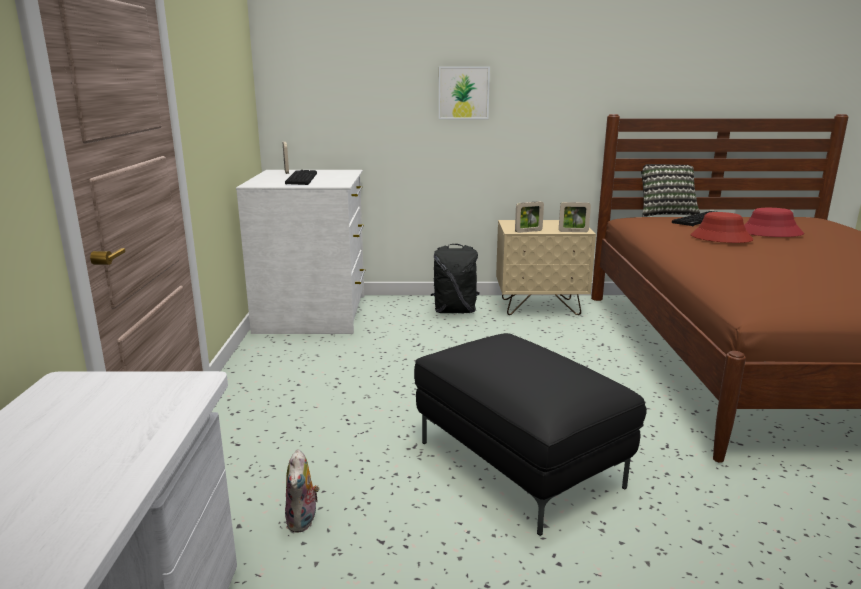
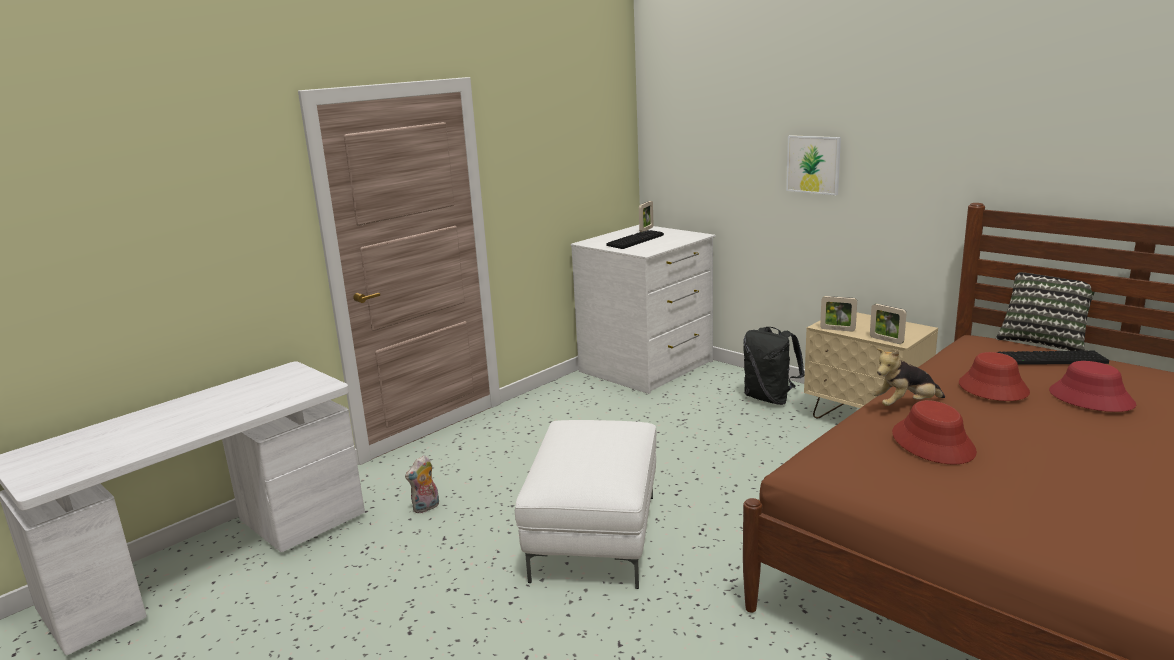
camera: 45 degrees right, 0 degrees up
black ottoman [414,333,647,536] -> white ottoman [515,420,656,589]
none -> plush toy [873,348,945,406]
none -> red hat [892,400,977,465]

